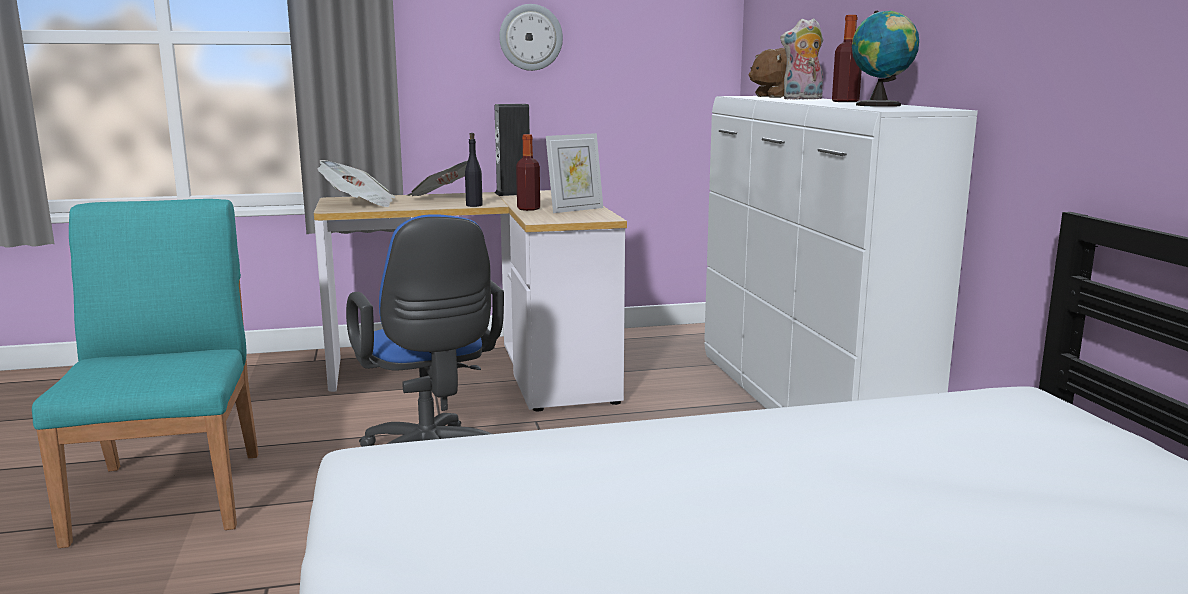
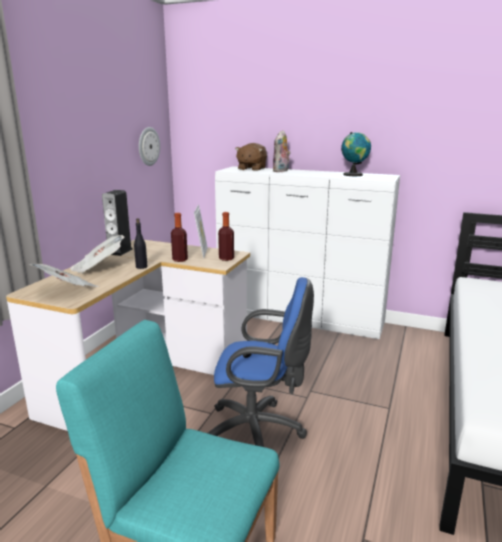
camera: 55 degrees left, 5 degrees up
wall clock [499,4,563,71] -> wall clock moved to [139,127,160,166]
bottle [832,15,862,102] -> bottle moved to [218,212,234,261]

